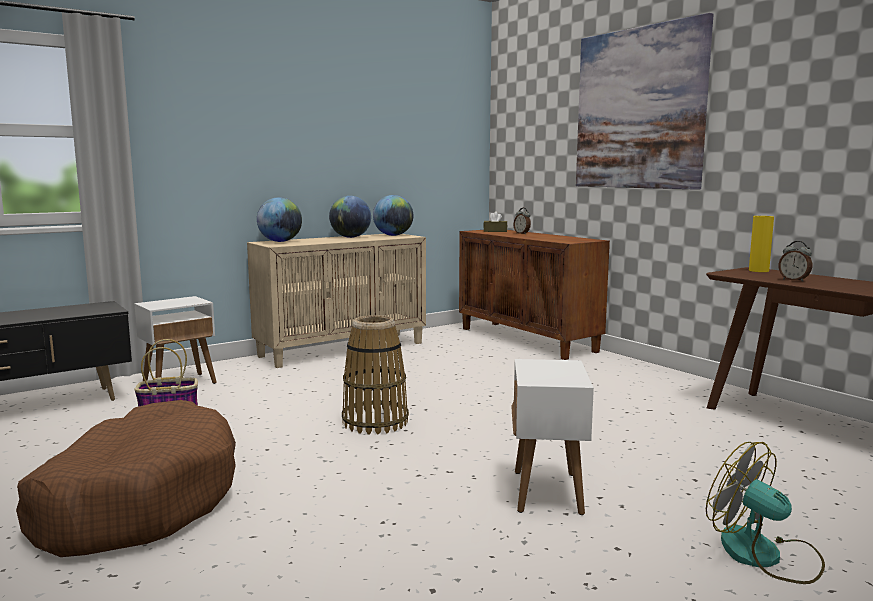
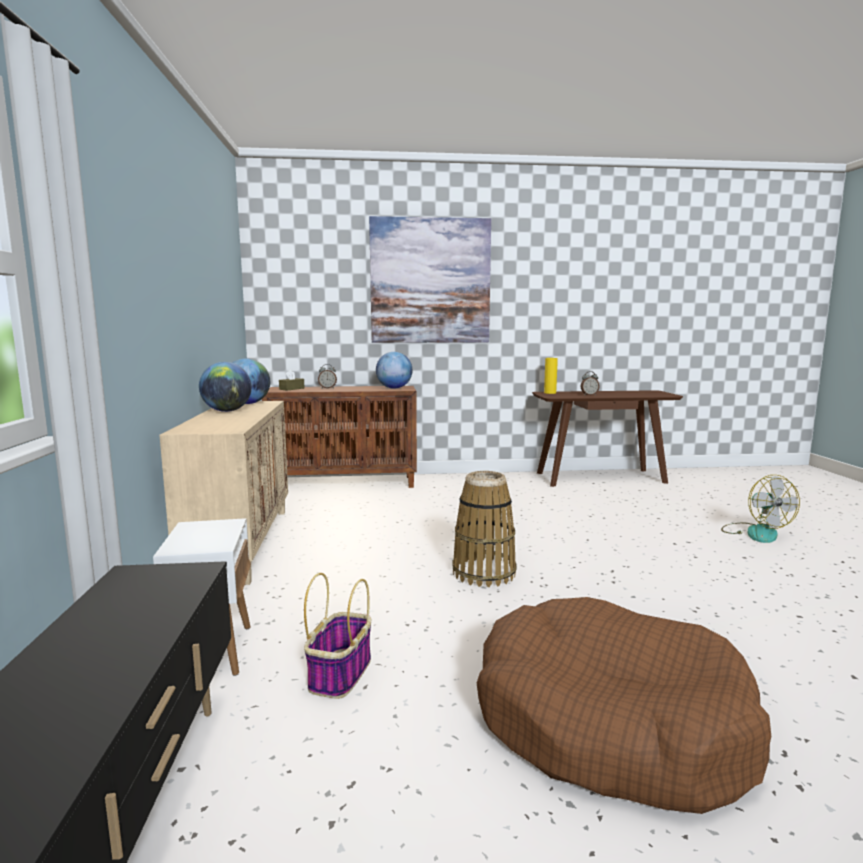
camera: 60 degrees left, 0 degrees up
globe [257,197,302,242] -> globe moved to [376,352,412,389]
white side table [511,359,594,515] -> none
fan [706,442,825,584] -> fan turned 90 degrees counterclockwise [721,475,800,543]

